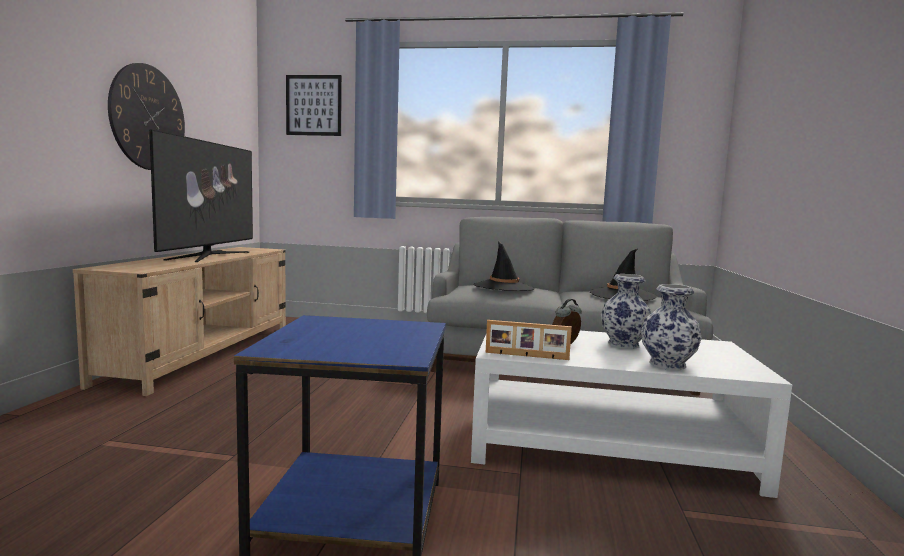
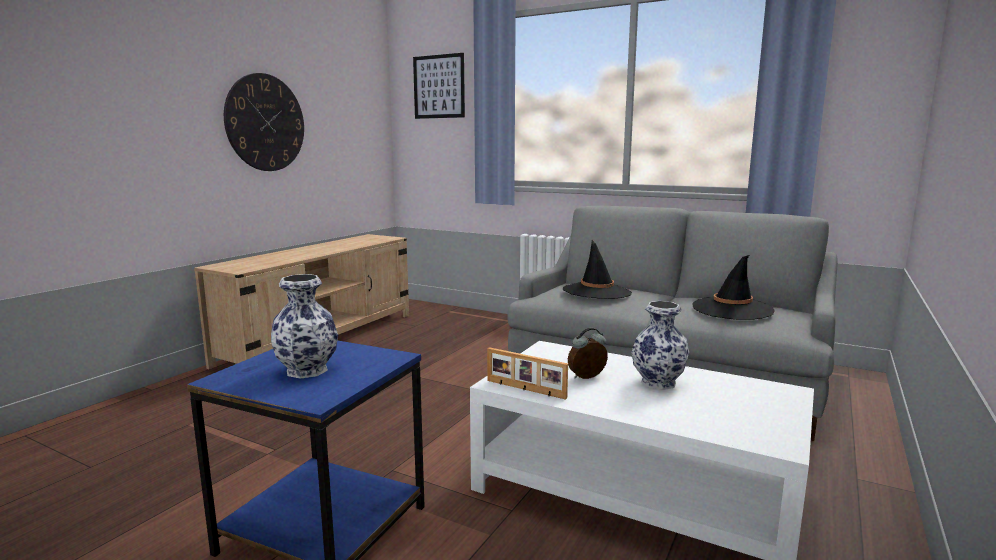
camera: 20 degrees right, 5 degrees up
television [149,129,253,262] -> none
vase [641,284,702,370] -> vase moved to [271,274,338,379]

